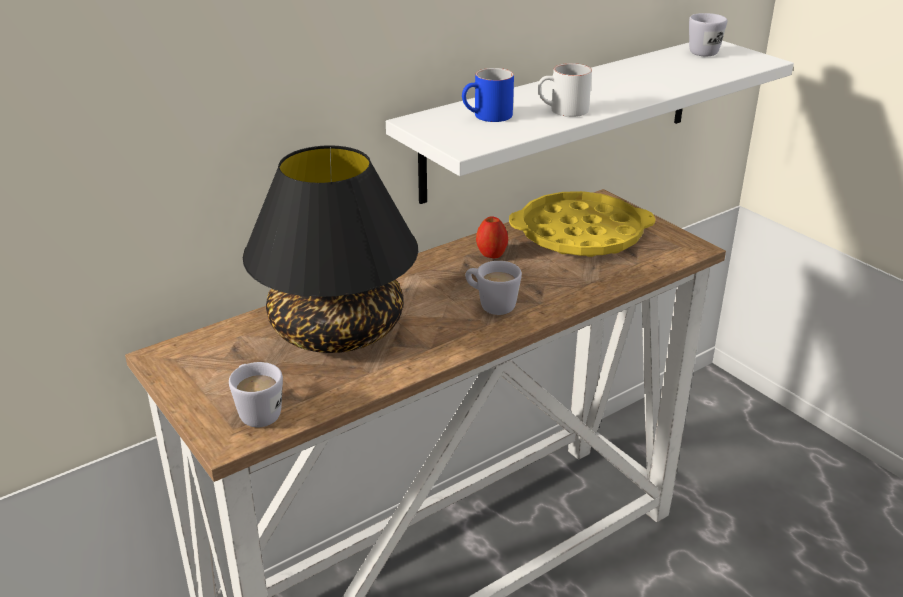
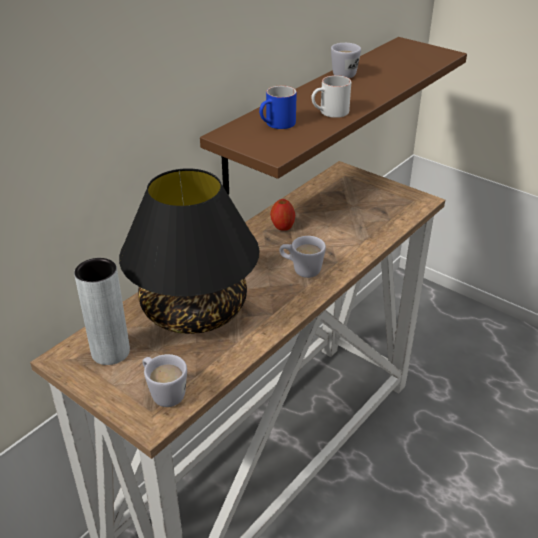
camera: 15 degrees left, 5 degrees up
white shelf [386,41,794,204] -> brown shelf [200,37,467,195]
yellow tray [509,191,656,257] -> none
white mug [689,13,727,56] -> white mug moved to [331,43,361,78]
none -> grey vase [74,258,130,365]

